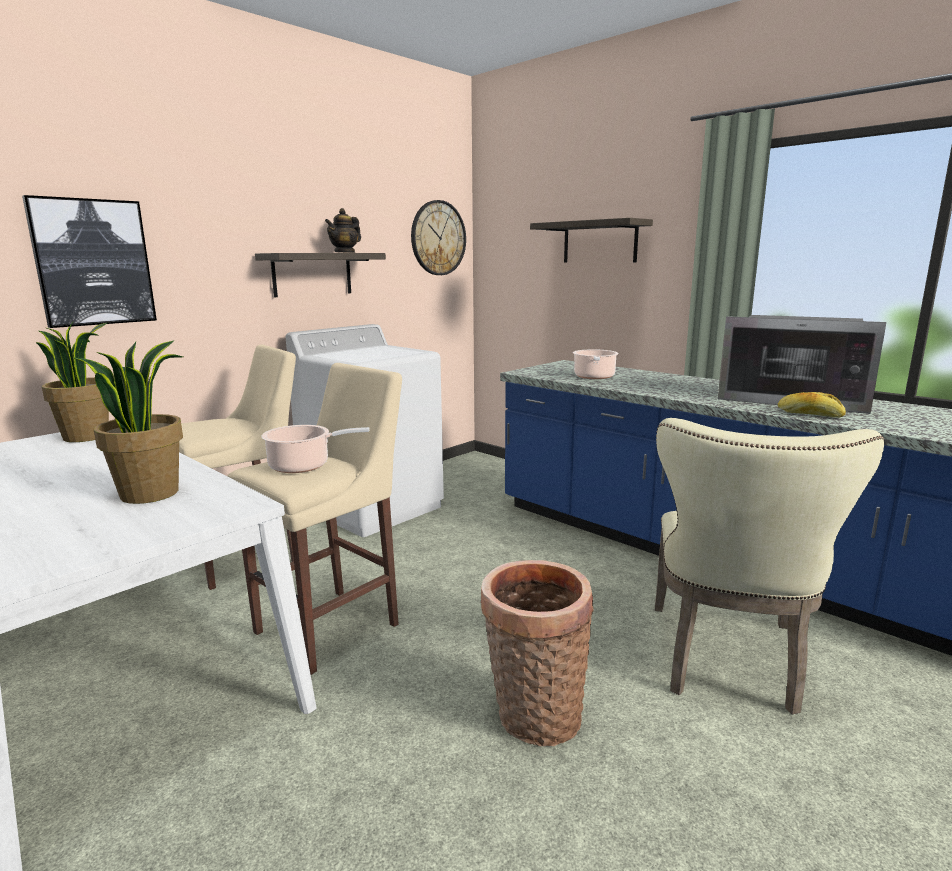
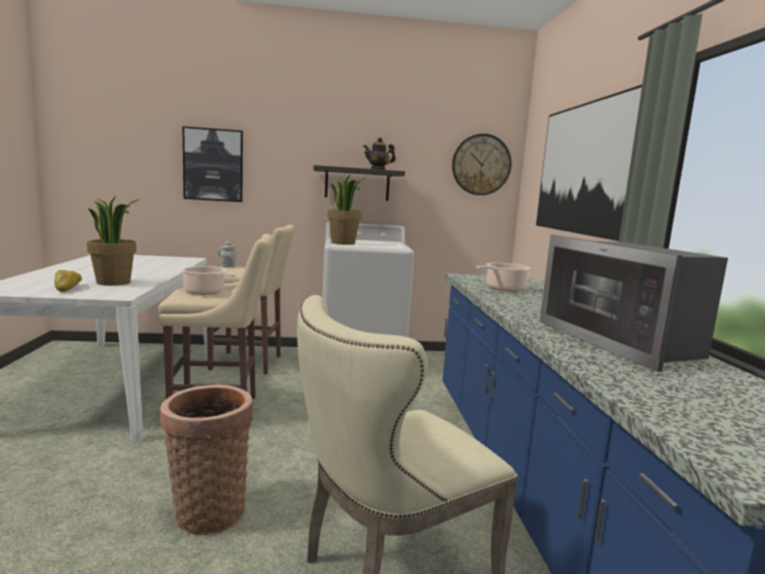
camera: 40 degrees right, 5 degrees down
potted plant [36,322,109,442] -> potted plant moved to [327,175,366,245]
shelf [530,218,653,263] -> picture [536,85,642,241]
bread [778,392,846,418] -> bread moved to [54,270,82,292]
none -> grey teapot [218,241,237,268]

